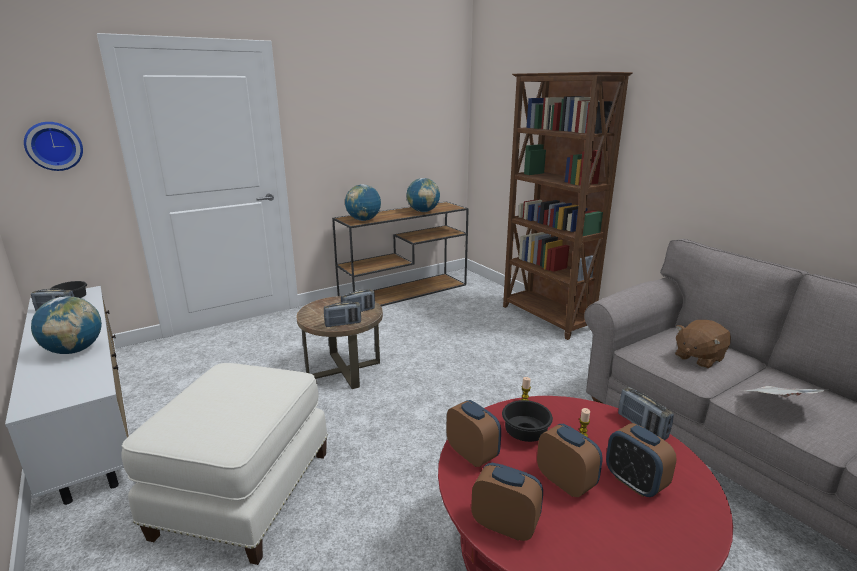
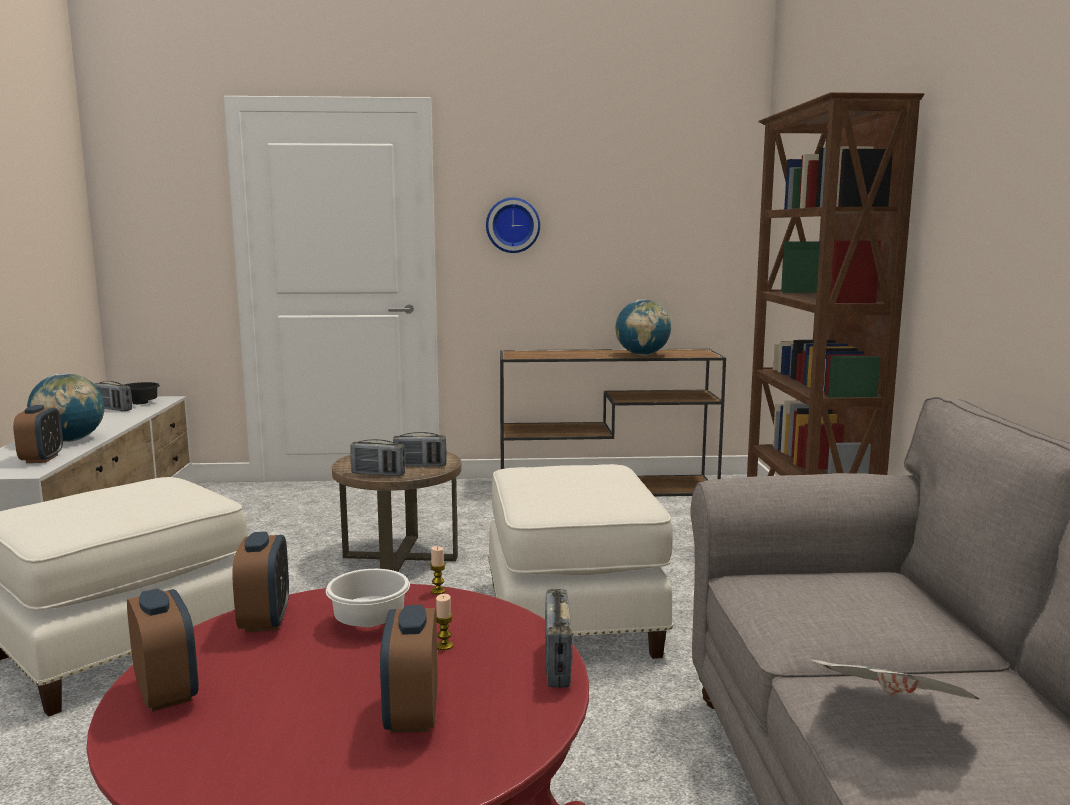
camera: 30 degrees right, 10 degrees down
wall clock [24,122,83,171] -> wall clock moved to [486,198,540,253]
globe [345,184,381,221] -> none
black bowl [502,400,553,442] -> white bowl [326,569,410,627]
alarm clock [537,424,603,497] -> alarm clock moved to [13,405,63,463]
brown plush toy [675,320,731,369] -> none
none -> white ottoman [488,464,673,659]

